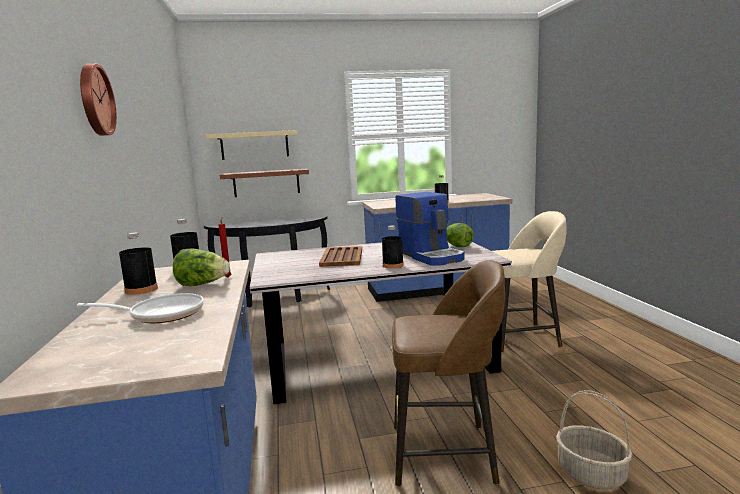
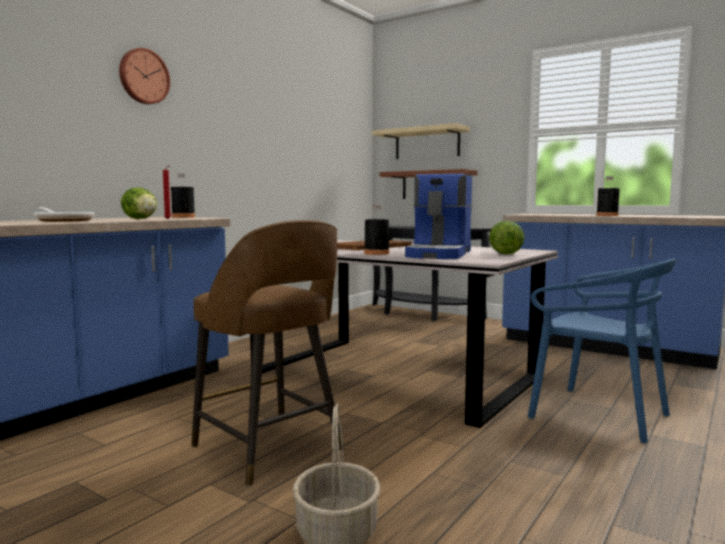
camera: 45 degrees right, 5 degrees down
black bottle [119,232,158,295] -> none
beige stool [492,211,566,352] -> blue chair [528,259,676,443]

